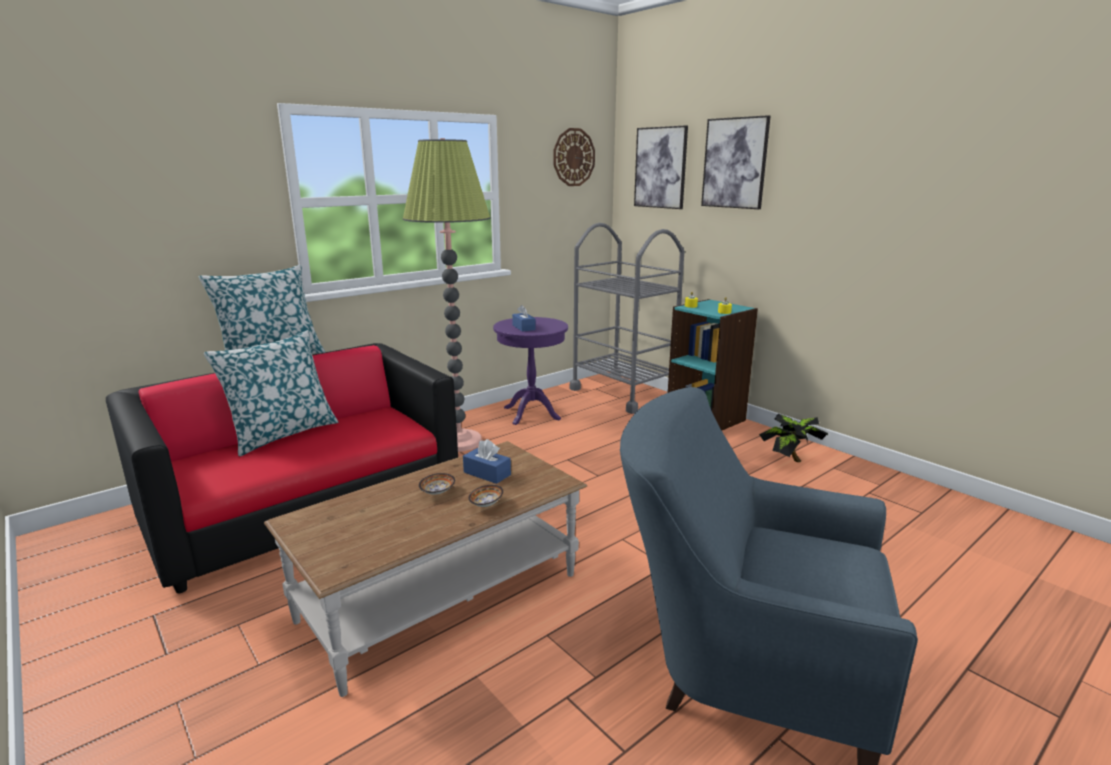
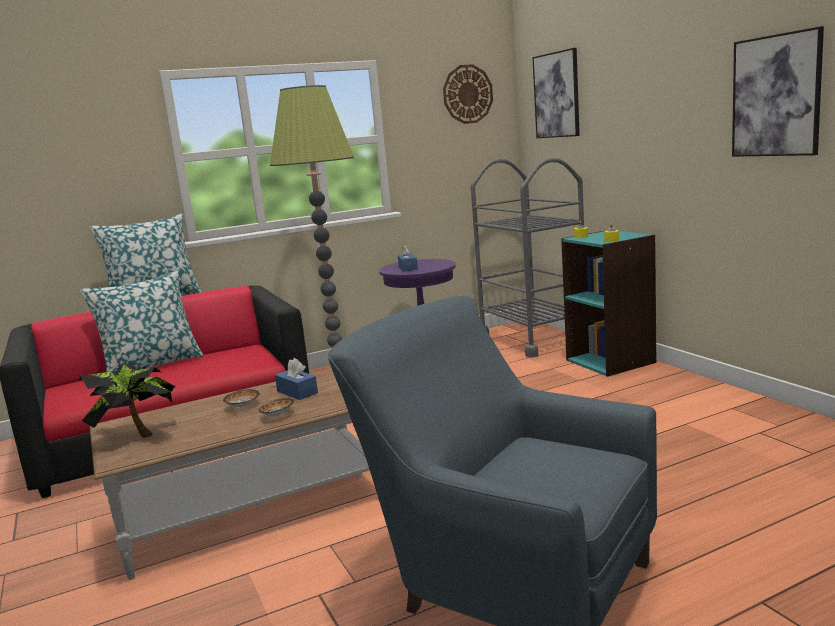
camera: 15 degrees right, 5 degrees down
picture [701,115,771,209] -> picture moved to [732,26,824,157]
potted plant [759,414,828,462] -> potted plant moved to [78,363,176,438]

